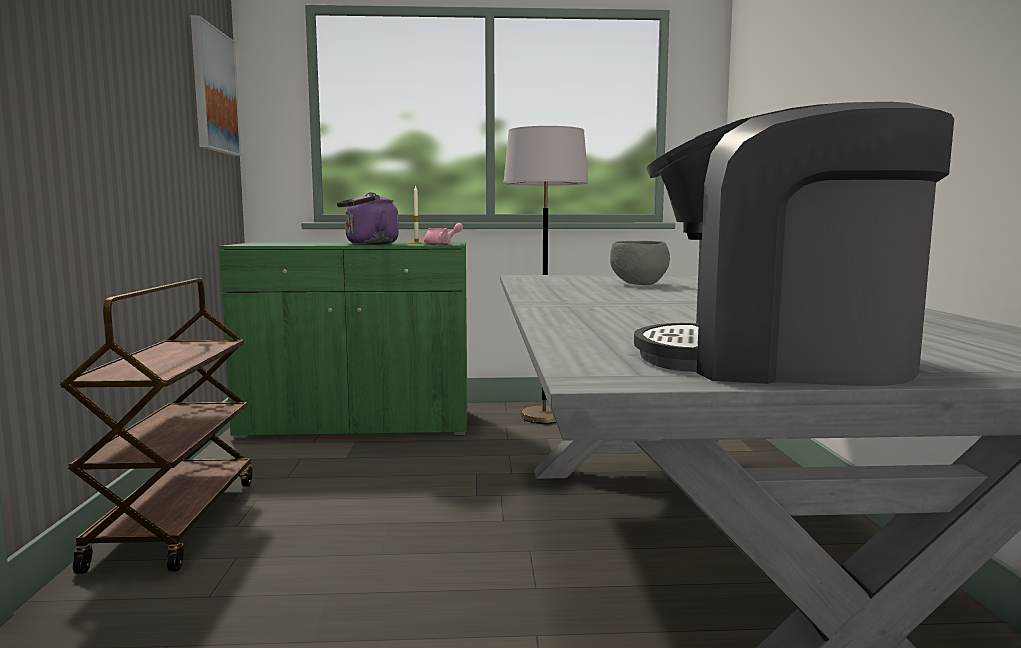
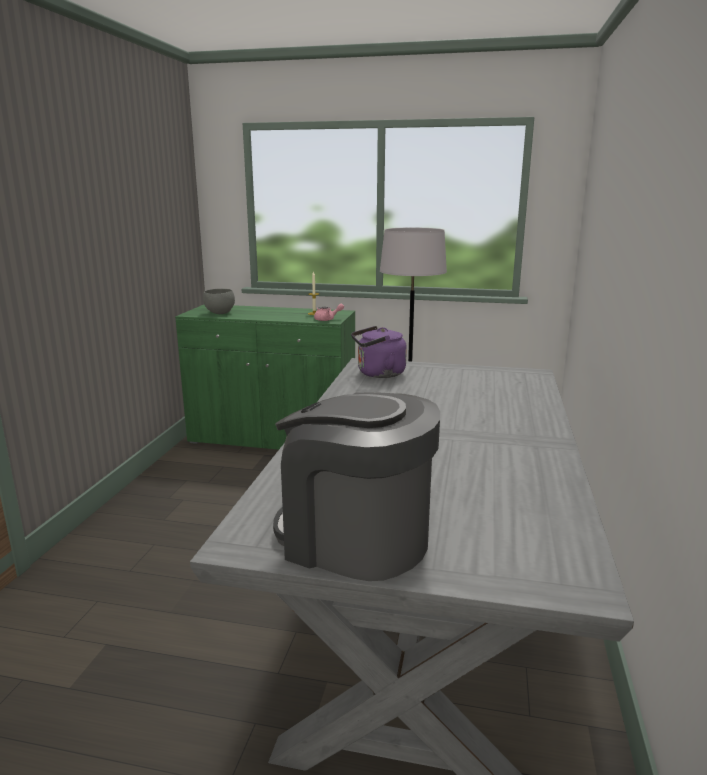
camera: 15 degrees right, 10 degrees up
brown cart [60,279,253,574] -> none
picture [191,15,241,156] -> none
purple kettle [337,192,399,245] -> purple kettle moved to [351,326,407,378]
grey bowl [610,241,670,285] -> grey bowl moved to [203,289,235,314]

